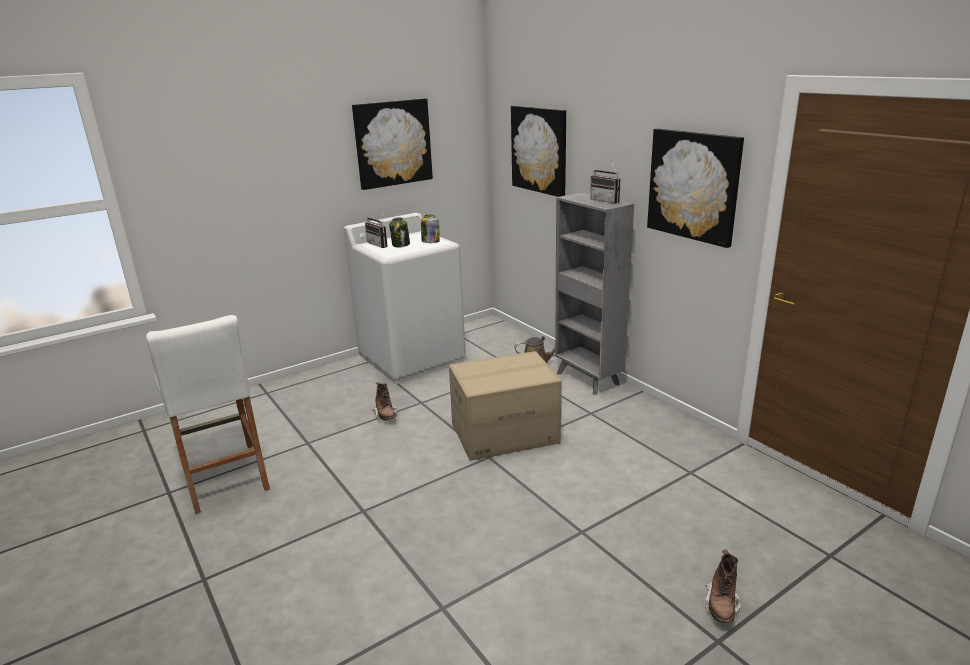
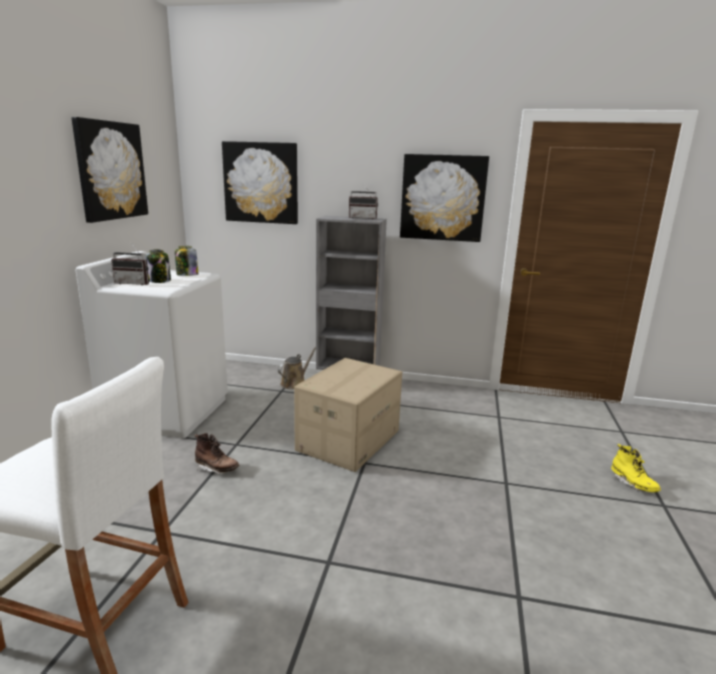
camera: 45 degrees left, 5 degrees down
brown boot [705,550,741,624] -> yellow boot [611,444,661,492]

